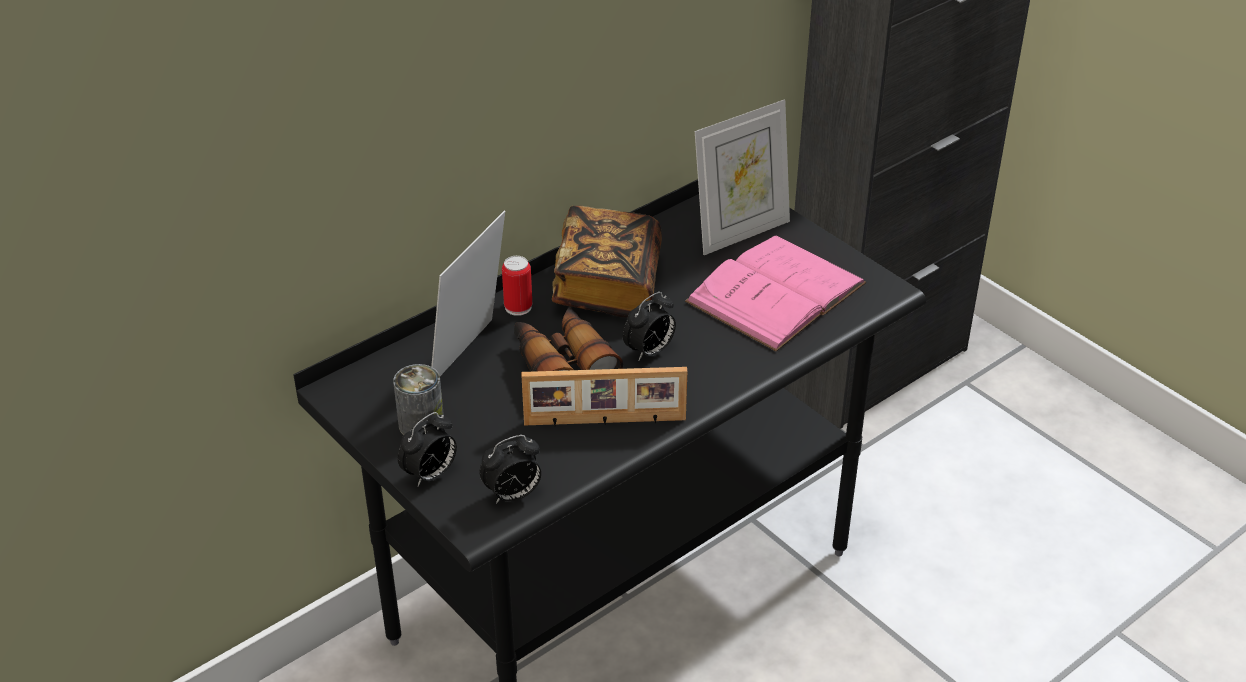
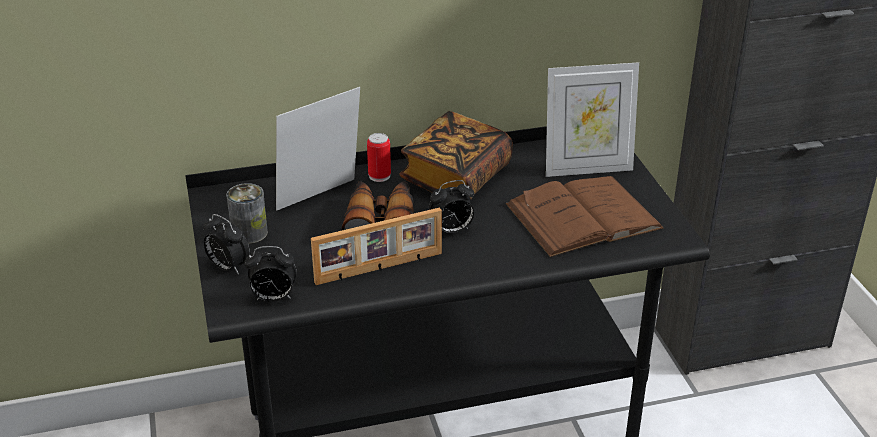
camera: 25 degrees right, 5 degrees down
alarm clock [397,412,457,486] -> alarm clock turned 60 degrees clockwise [203,214,250,275]
picture frame [522,367,687,426] -> picture frame turned 45 degrees counterclockwise [311,207,442,285]
pink book [685,236,866,352] -> brown book [506,176,664,257]

